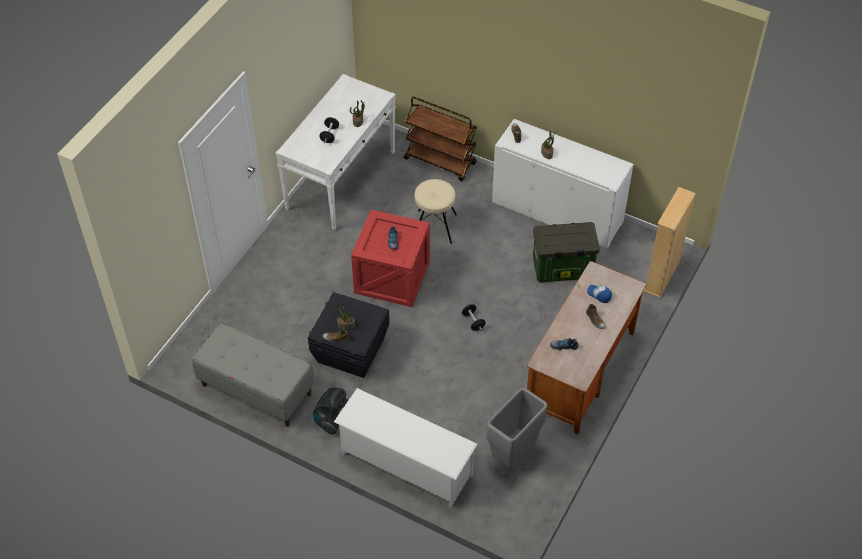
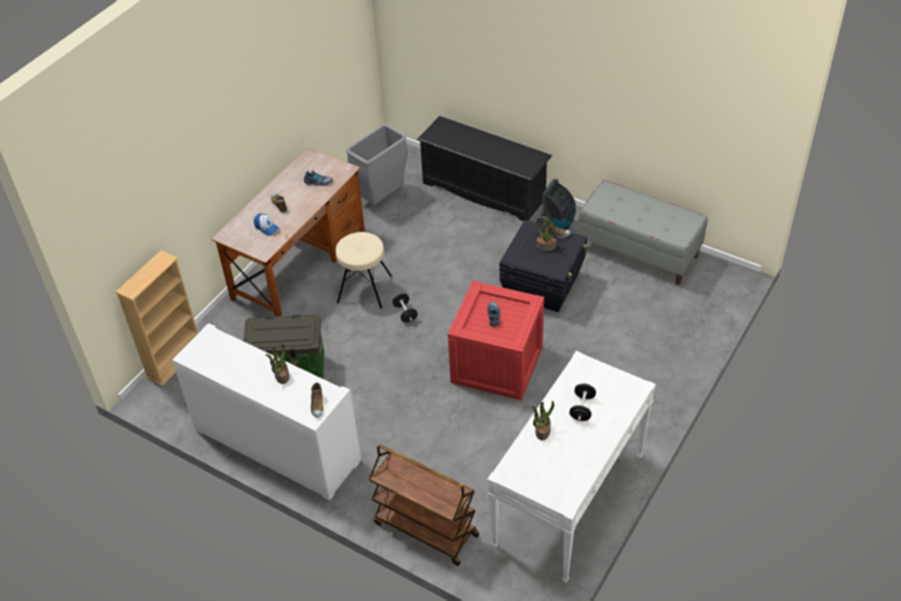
camera: 175 degrees left, 5 degrees down
white shoe rack [334,388,478,507] -> black shoe rack [417,116,552,221]
beige stool [415,179,457,244] -> beige stool moved to [336,232,392,309]

